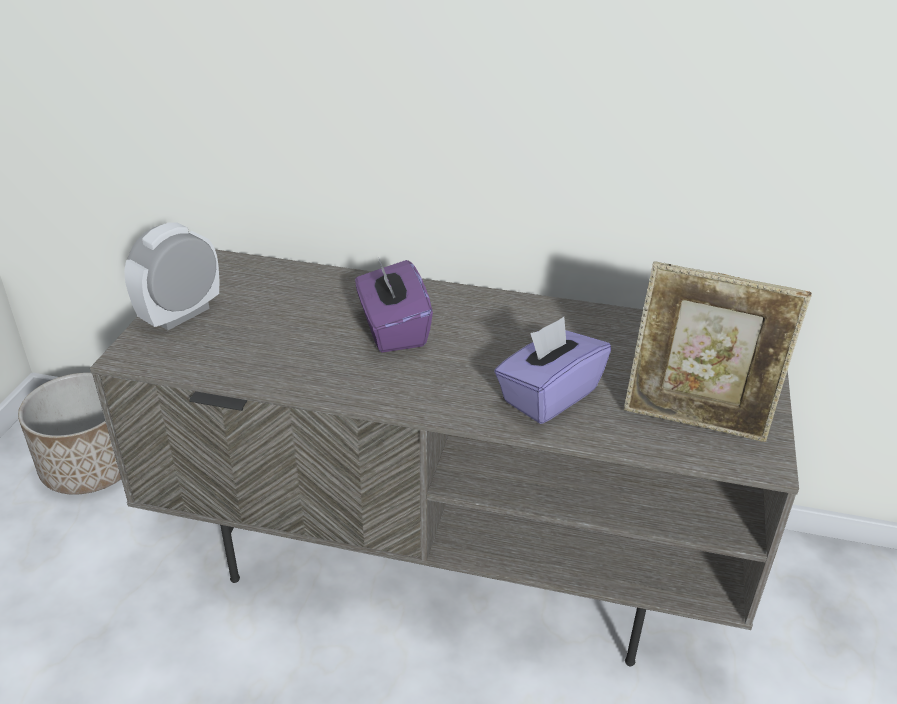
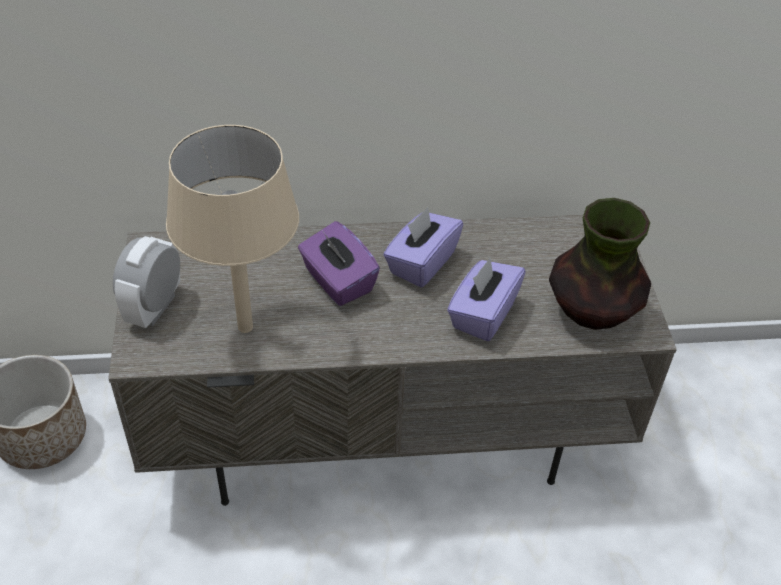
camera: 20 degrees left, 10 degrees up
picture frame [624,261,812,442] -> vase [549,198,651,330]
none -> beige table lamp [166,125,299,333]
none -> purple tissue box [383,207,463,287]

